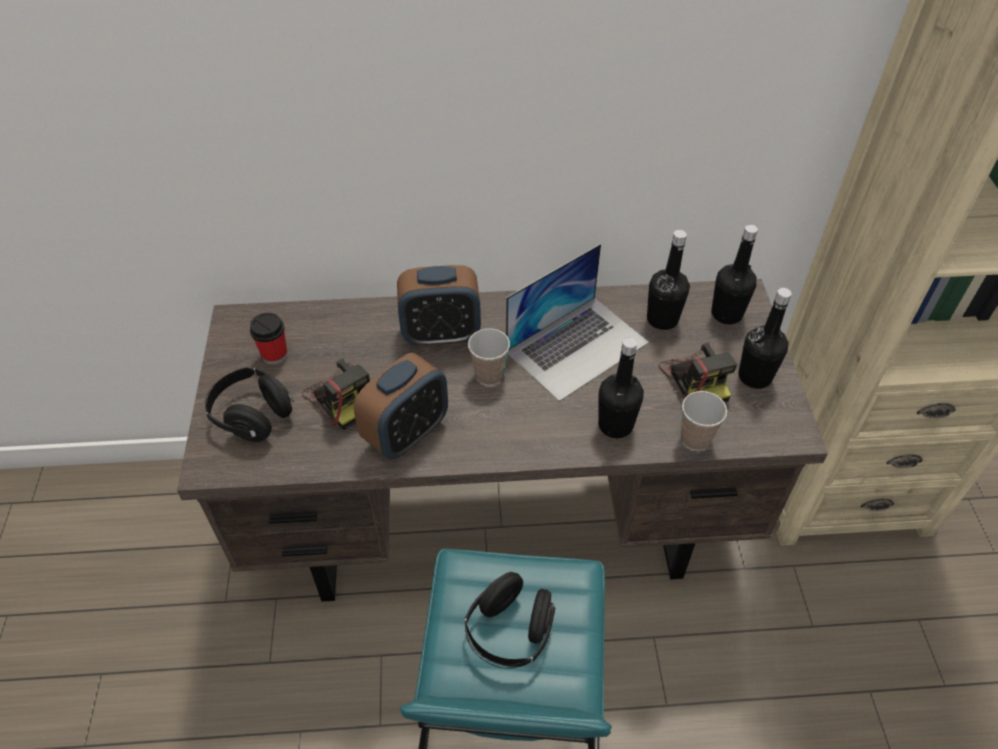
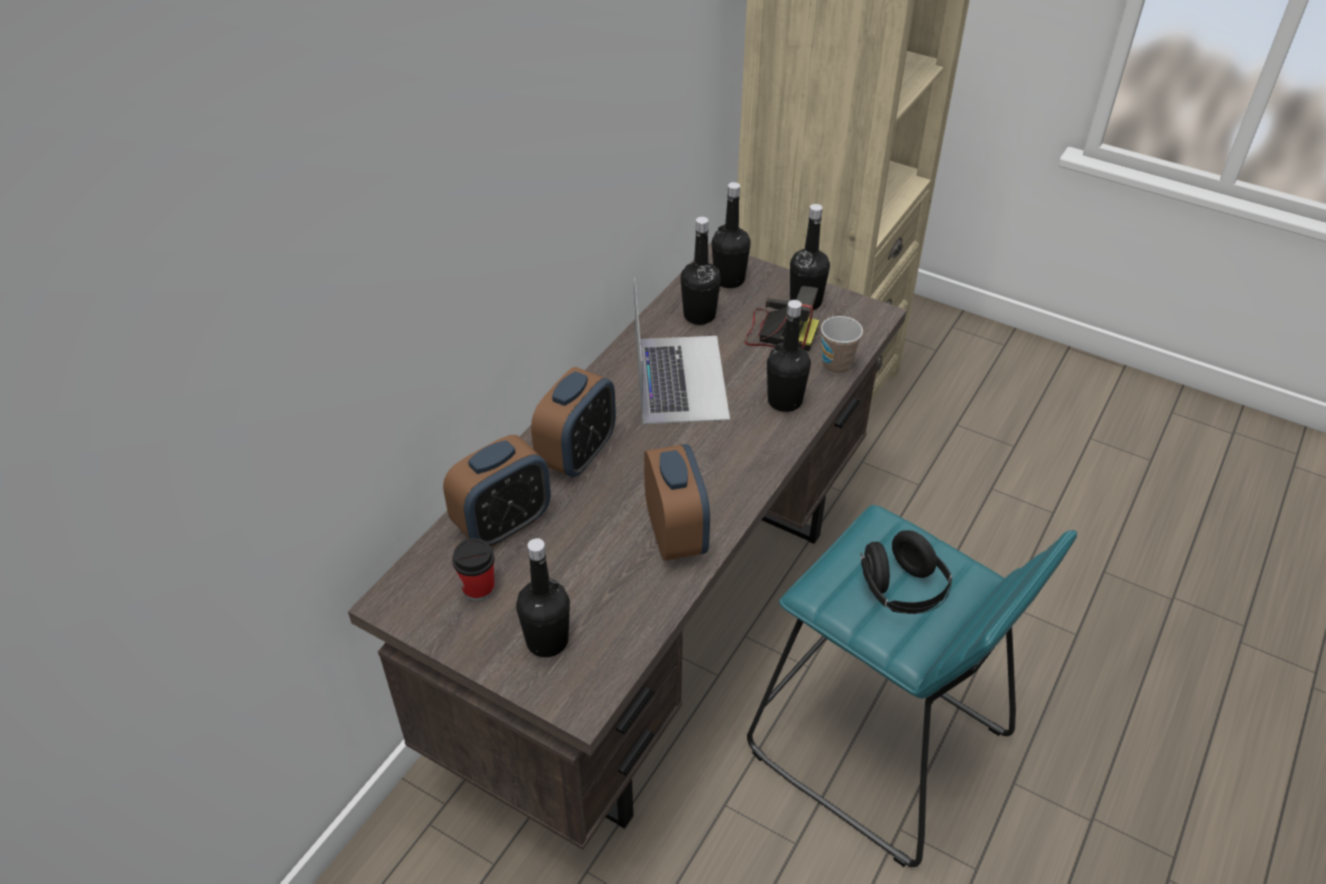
camera: 55 degrees left, 5 degrees down
black headphones [205,367,294,442] -> black bottle [516,538,570,657]
camera [302,358,370,430] -> none
cup [468,328,510,385] -> none
none -> alarm clock [443,435,551,547]

